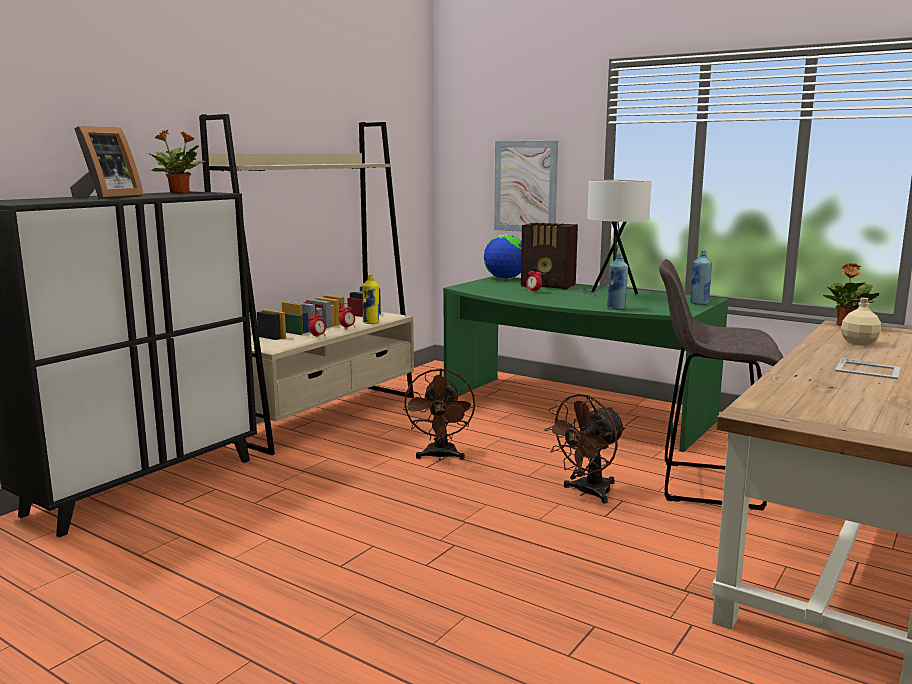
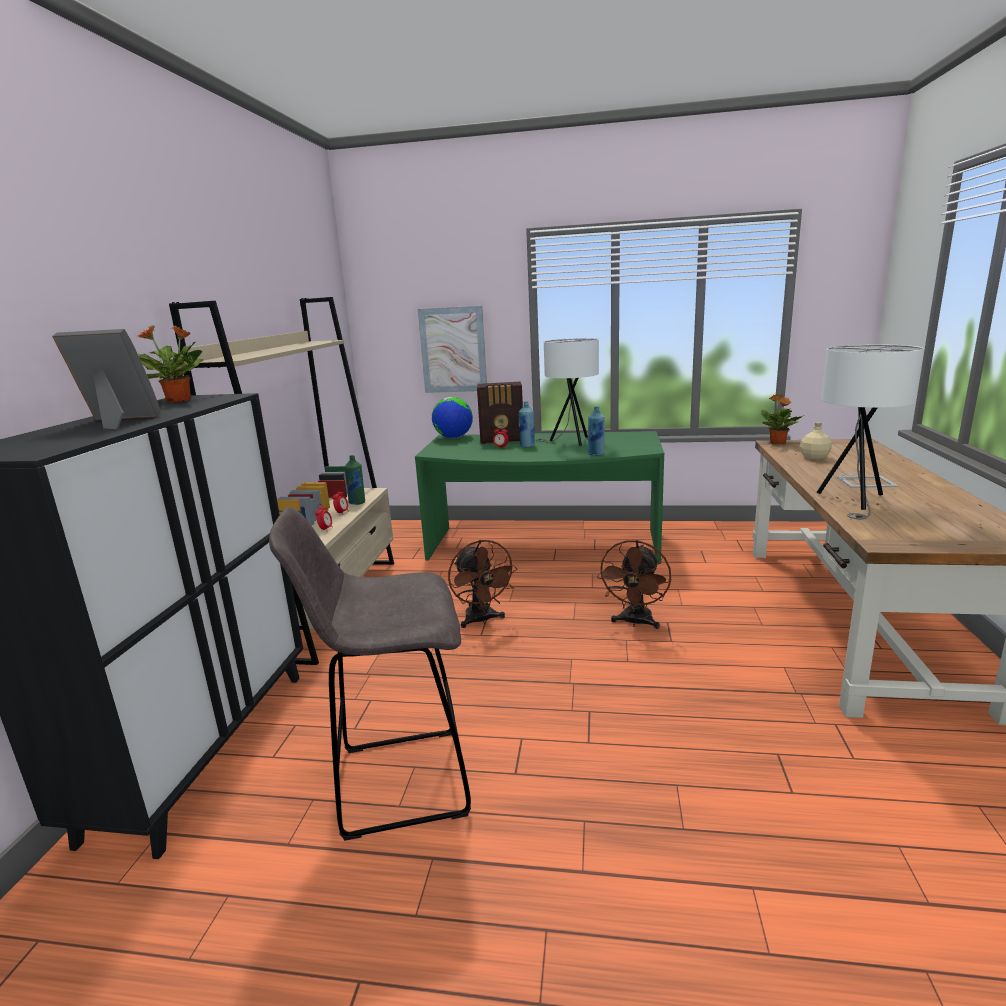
camera: 25 degrees left, 5 degrees up
picture frame [70,126,143,199] -> picture frame turned 90 degrees counterclockwise [52,329,161,429]
yellow bottle [362,275,379,324] -> green bottle [345,455,365,505]
grey stool [659,259,783,510] -> grey stool moved to [269,507,471,841]
blue bottle [690,251,712,305] -> blue bottle moved to [519,401,535,447]
none -> white table lamp [817,344,924,519]

